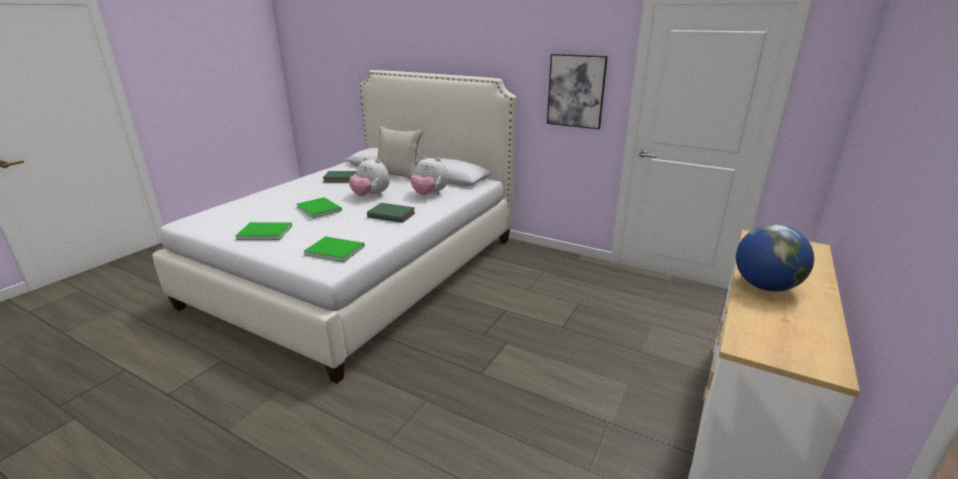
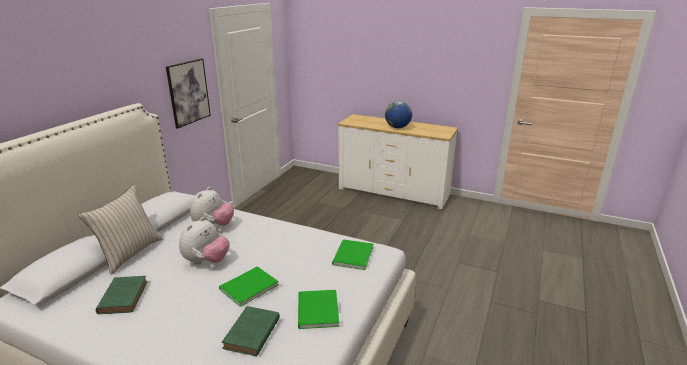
camera: 95 degrees left, 0 degrees up
green book [367,203,415,223] -> green book moved to [222,306,280,356]

